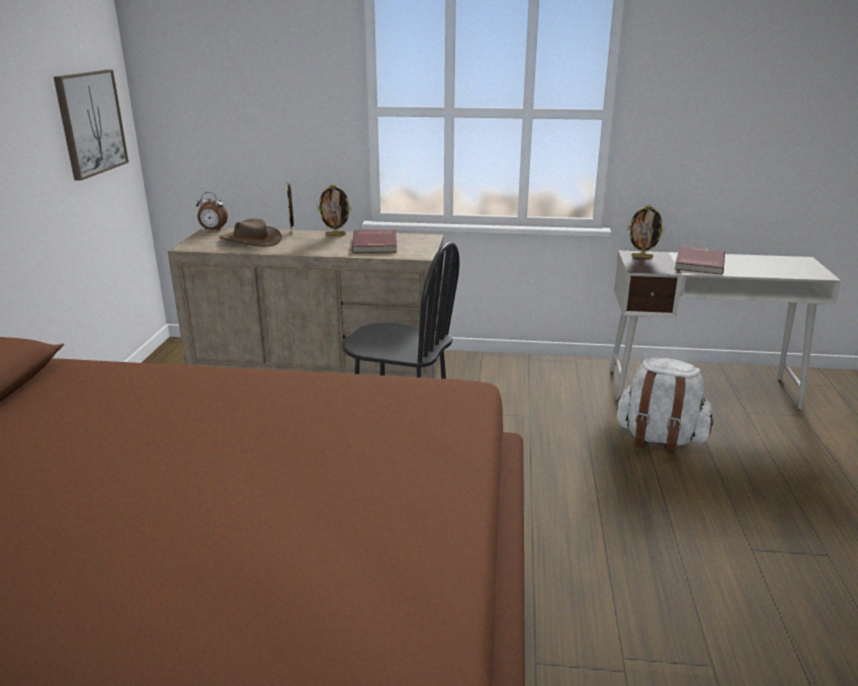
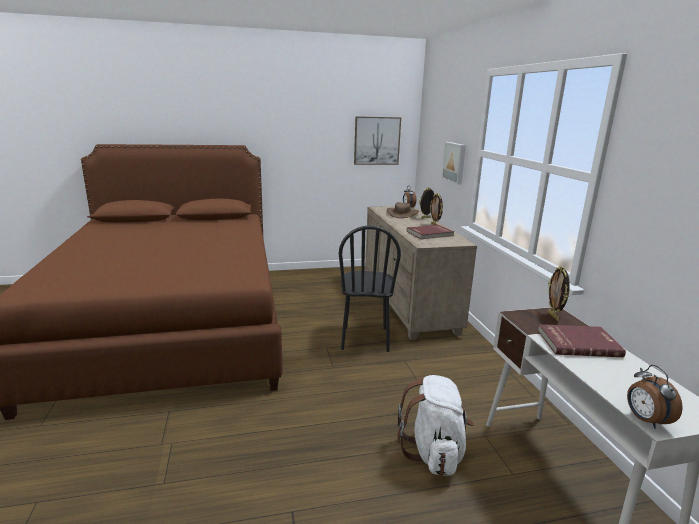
camera: 70 degrees right, 5 degrees down
none -> picture [441,142,466,185]
none -> alarm clock [627,365,683,429]

